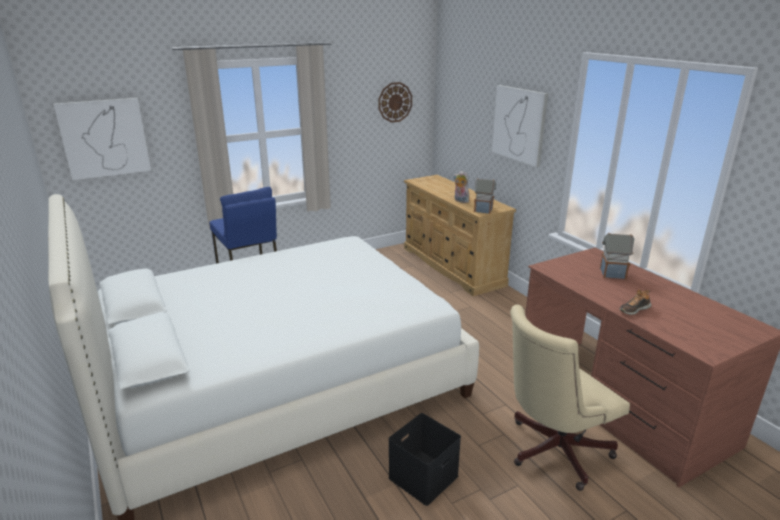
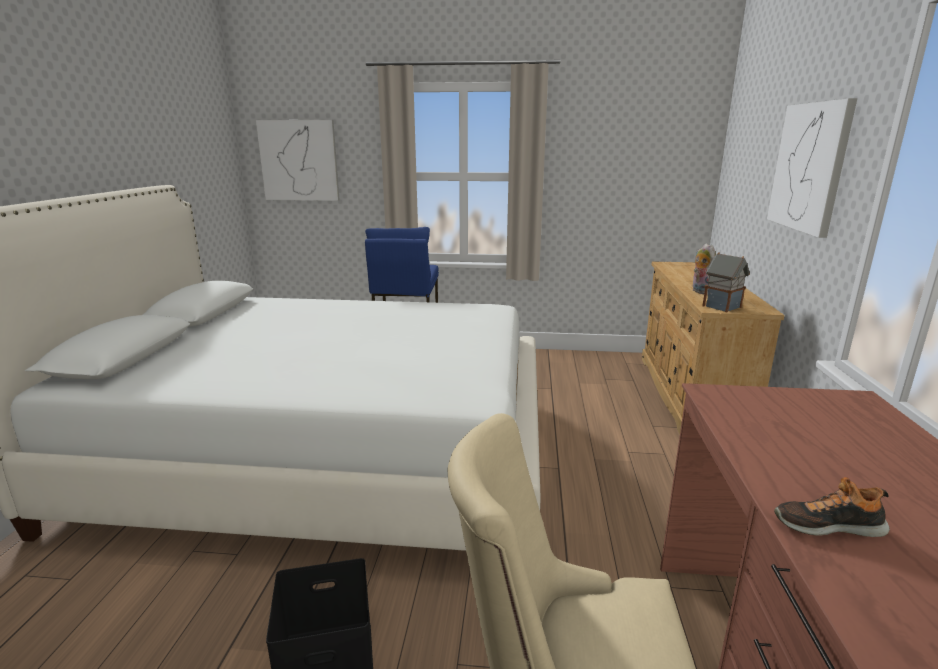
camera: 35 degrees right, 5 degrees down
wall clock [378,82,412,123] -> none
toy house [600,233,634,280] -> none

